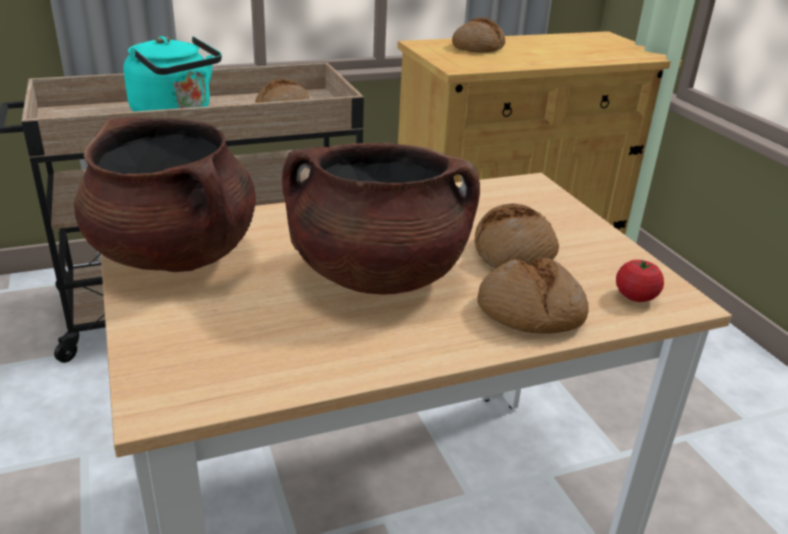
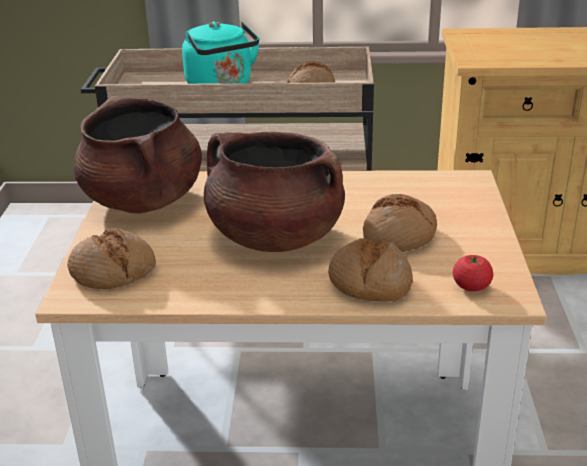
camera: 25 degrees right, 0 degrees up
bread [452,17,505,53] -> bread moved to [67,228,156,289]

